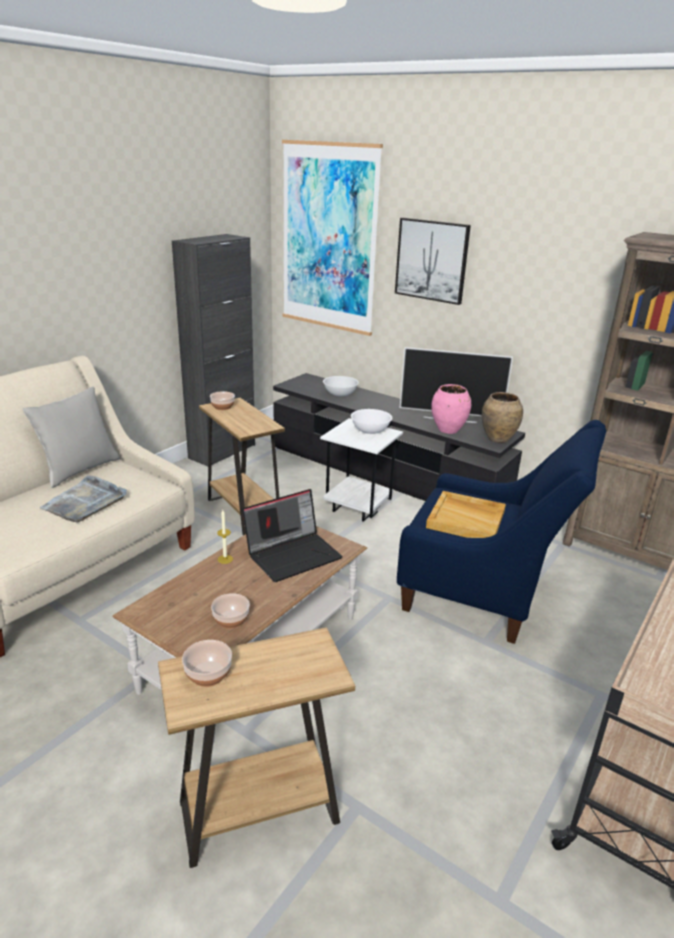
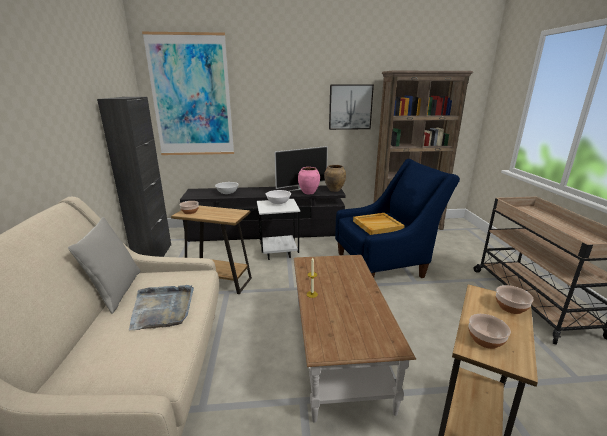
camera: 40 degrees left, 5 degrees down
bowl [211,593,250,628] -> bowl moved to [496,285,534,314]
laptop [242,489,343,582] -> none
picture [395,218,471,305] -> picture moved to [329,85,374,130]

